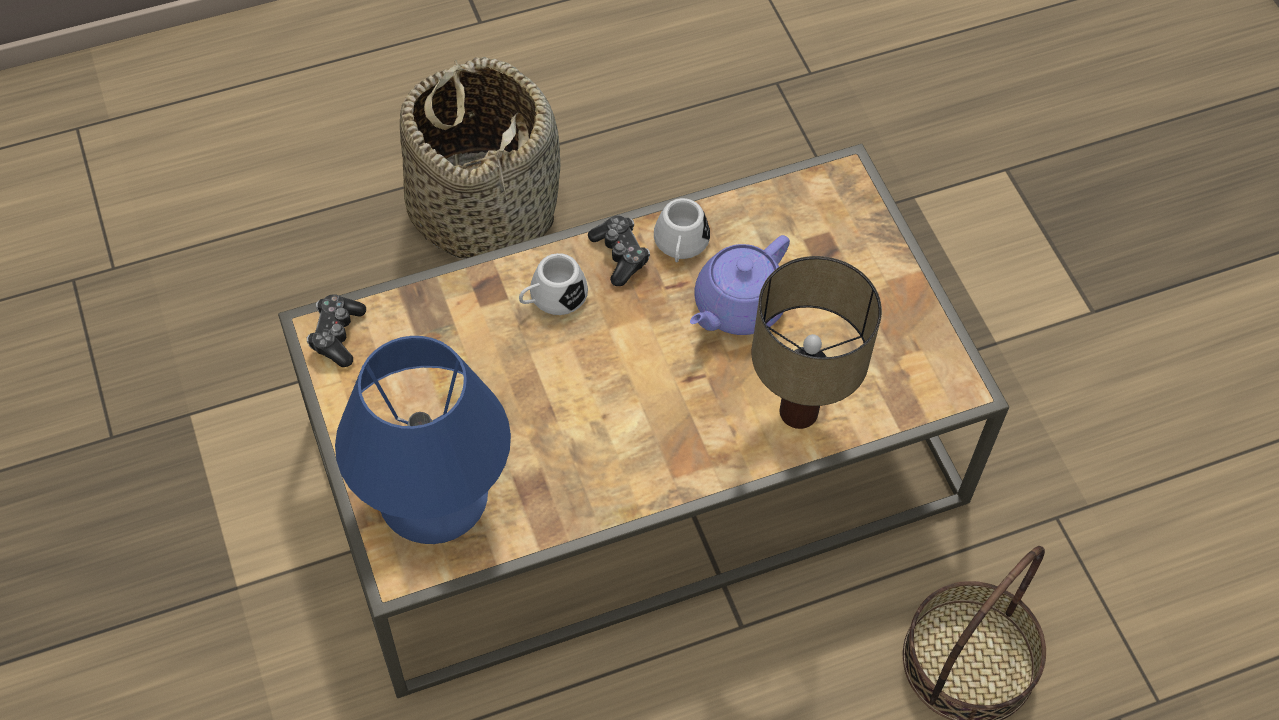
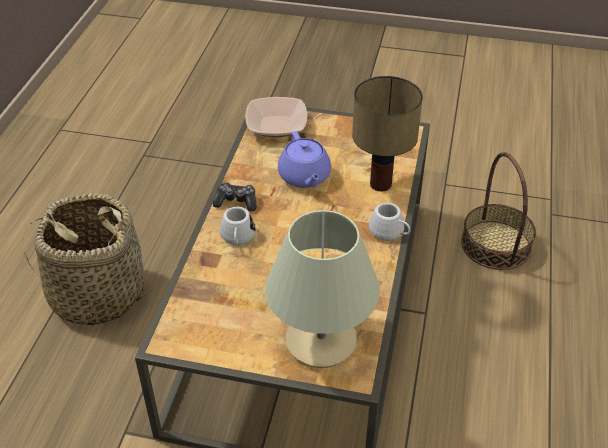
camera: 55 degrees left, 15 degrees down
game controller [307,294,366,367] -> none
blue table lamp [335,336,511,544] -> beige table lamp [265,210,380,368]
white mug [654,198,710,263] -> white mug moved to [369,203,410,241]
none -> bowl [245,97,308,137]

